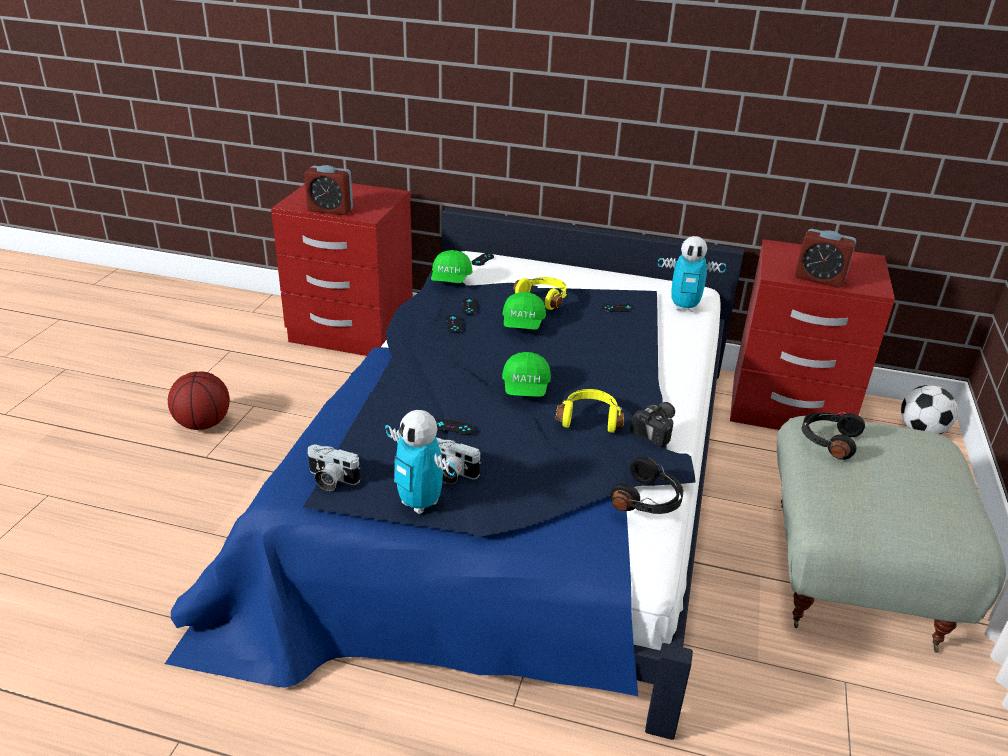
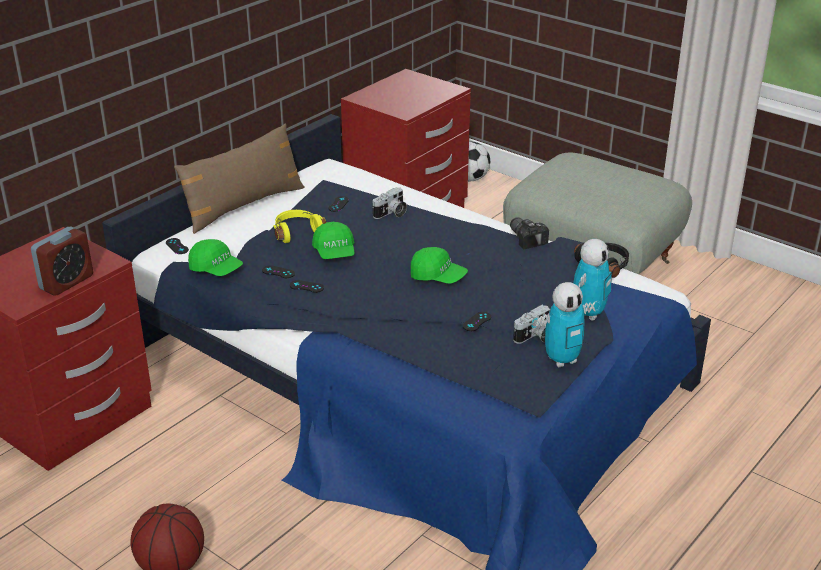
camera: 65 degrees left, 0 degrees up
camera [307,445,360,491] -> camera moved to [373,187,407,219]
green cap [502,292,546,330] -> green cap turned 45 degrees clockwise [312,222,355,259]
yellow headphones [556,389,624,433] -> none
toy robot [658,236,726,312] -> toy robot moved to [573,239,612,321]
alarm clock [795,229,856,288] -> none
black headphones [802,412,865,460] -> none
none -> brown pillow [174,123,304,234]

